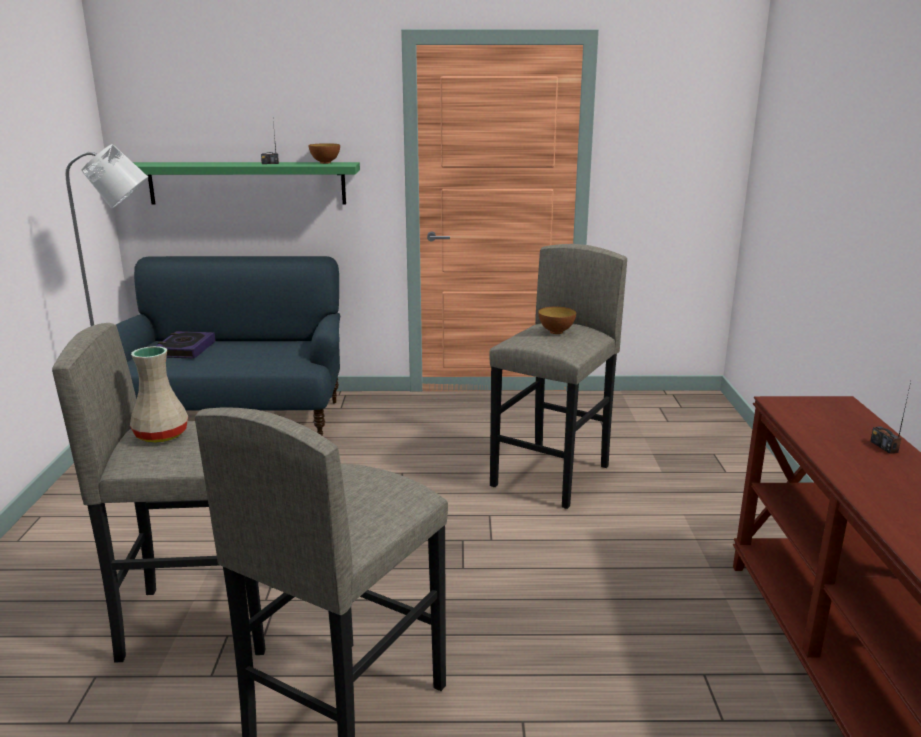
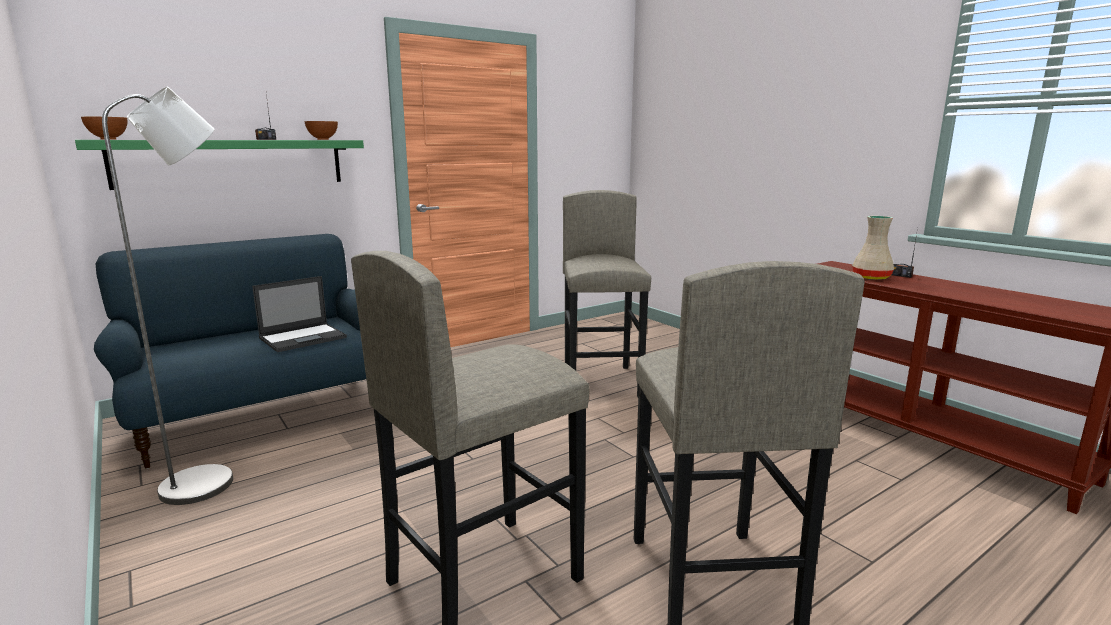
camera: 35 degrees left, 5 degrees down
beige vase [130,346,188,443] -> beige vase moved to [852,216,894,280]
book [156,331,215,359] -> none
bowl [538,307,576,334] -> bowl moved to [81,117,127,139]
none -> laptop [252,276,347,352]

